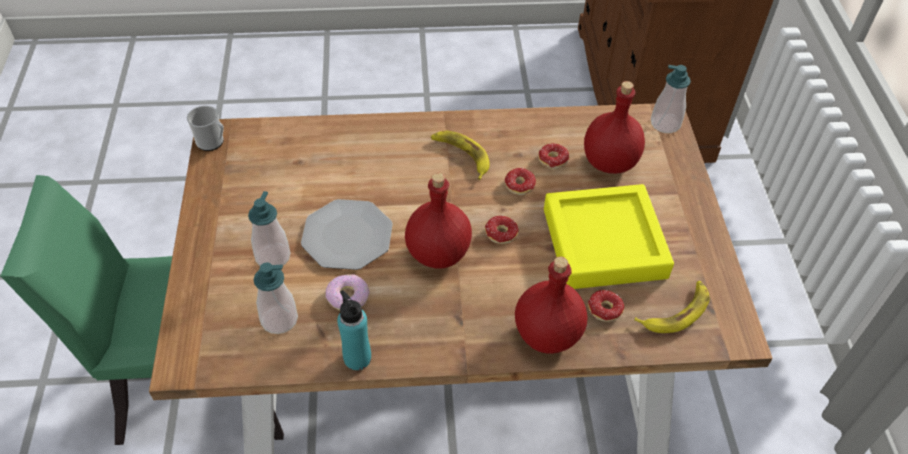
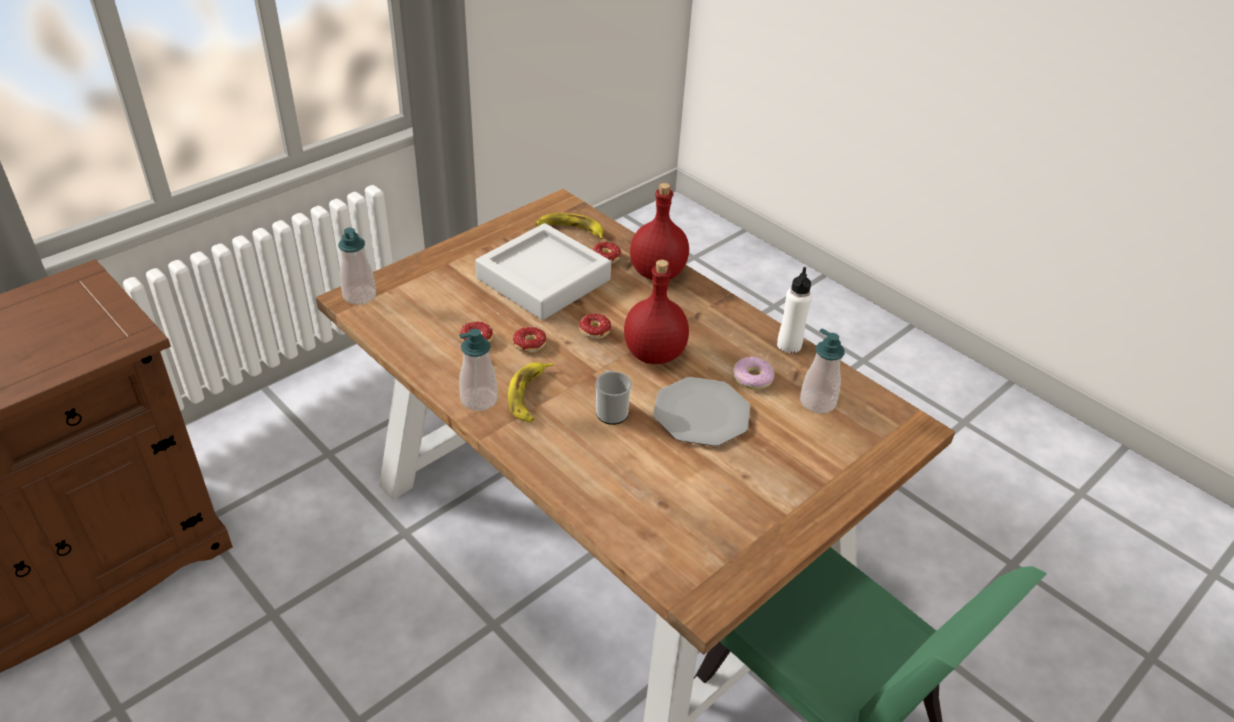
camera: 130 degrees left, 10 degrees down
mug [187,106,224,151] -> mug moved to [595,370,632,425]
soap dispenser [248,191,291,266] -> soap dispenser moved to [459,329,498,411]
turquoise bottle [337,290,371,370] -> white bottle [777,267,812,353]
yellow tray [544,184,674,289] -> grey tray [475,223,611,320]
red bottle [584,81,645,174] -> none

